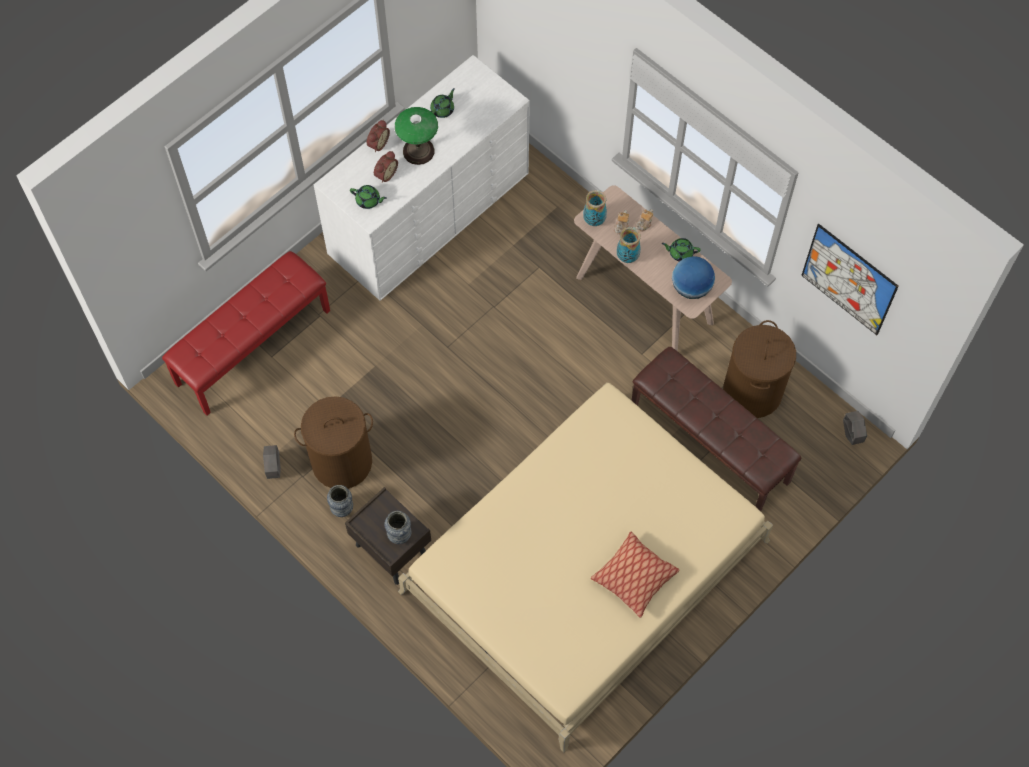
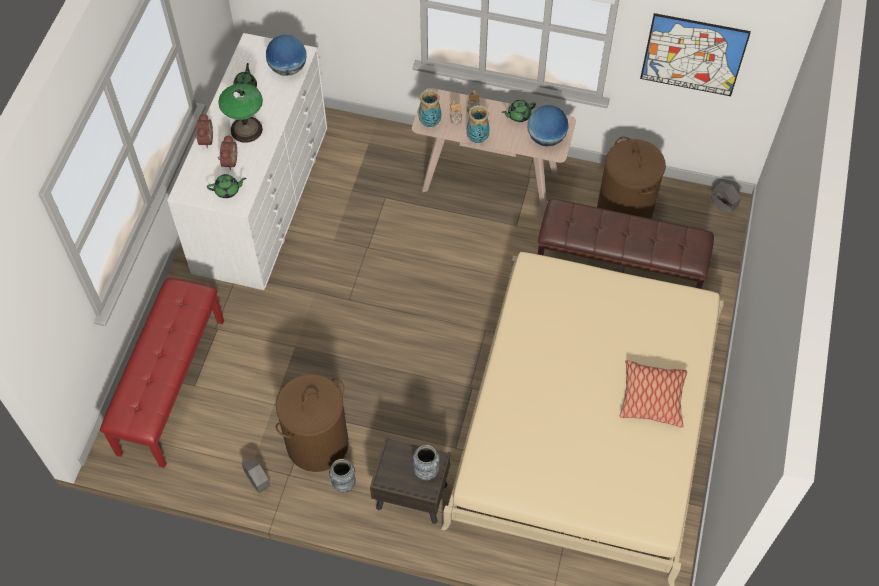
camera: 30 degrees left, 5 degrees down
none -> globe [266,34,307,76]

